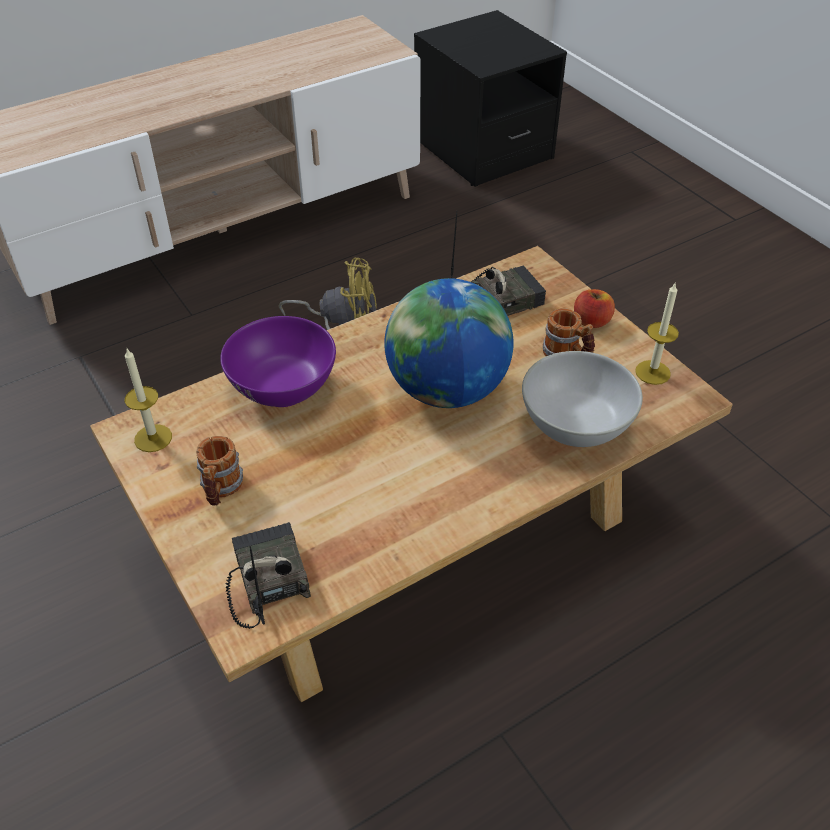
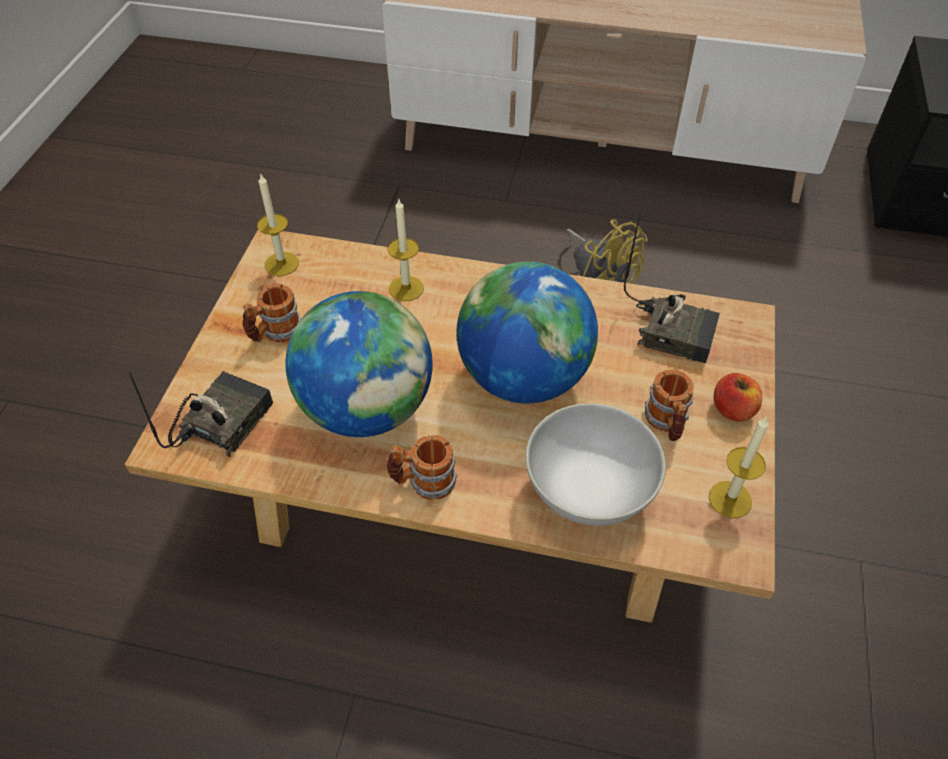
camera: 45 degrees right, 5 degrees up
purple bowl [220,316,336,407] -> candle [387,199,424,301]
none -> globe [286,291,433,437]
none -> mug [387,435,458,500]

